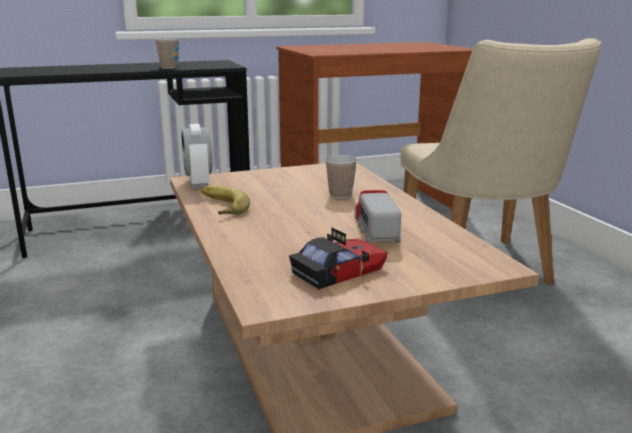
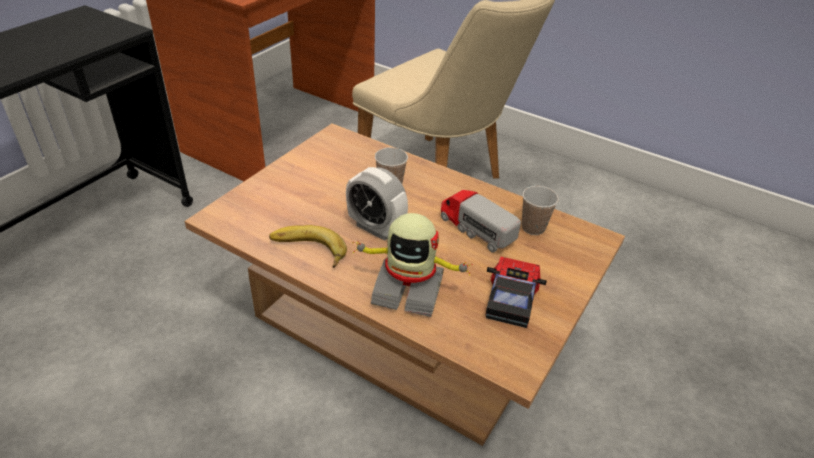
camera: 40 degrees left, 20 degrees up
cup [155,38,180,69] -> cup moved to [522,186,559,235]
alarm clock [181,124,212,189] -> alarm clock moved to [346,167,408,241]
none -> toy robot [352,213,473,317]

